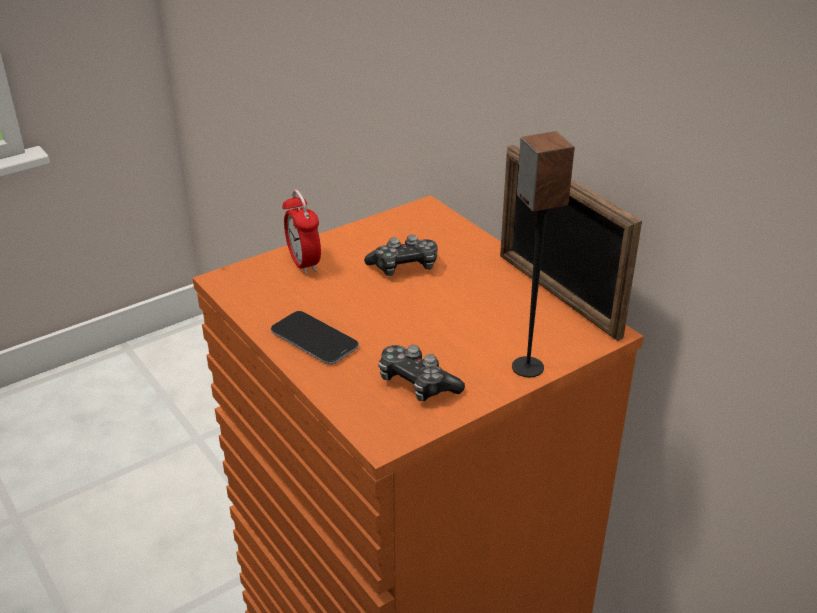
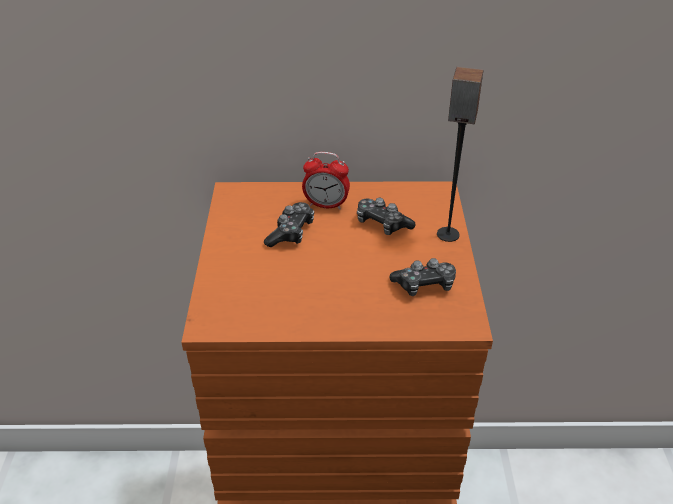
camera: 55 degrees left, 5 degrees up
phone [271,311,359,365] -> none
alarm clock [283,190,321,274] -> alarm clock moved to [302,152,350,209]
picture frame [500,145,642,341] -> none
none -> game controller [357,198,416,235]

